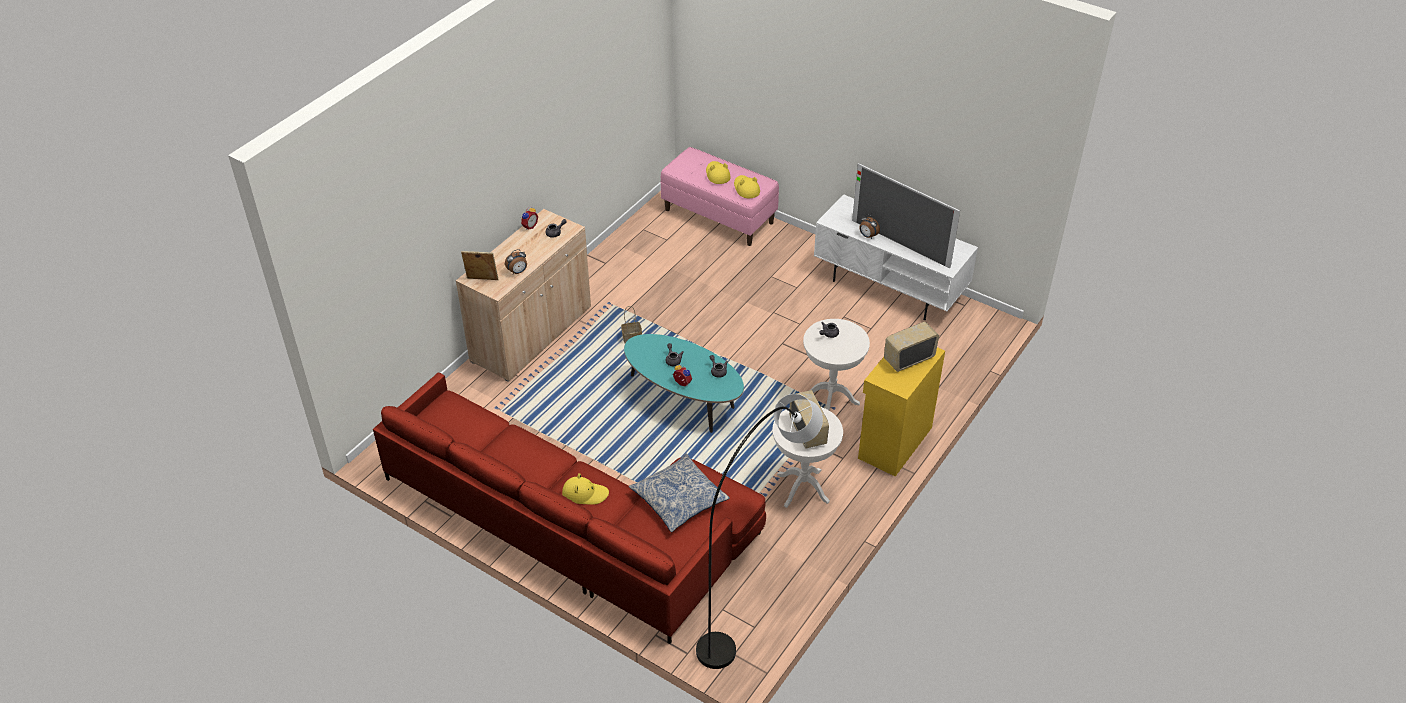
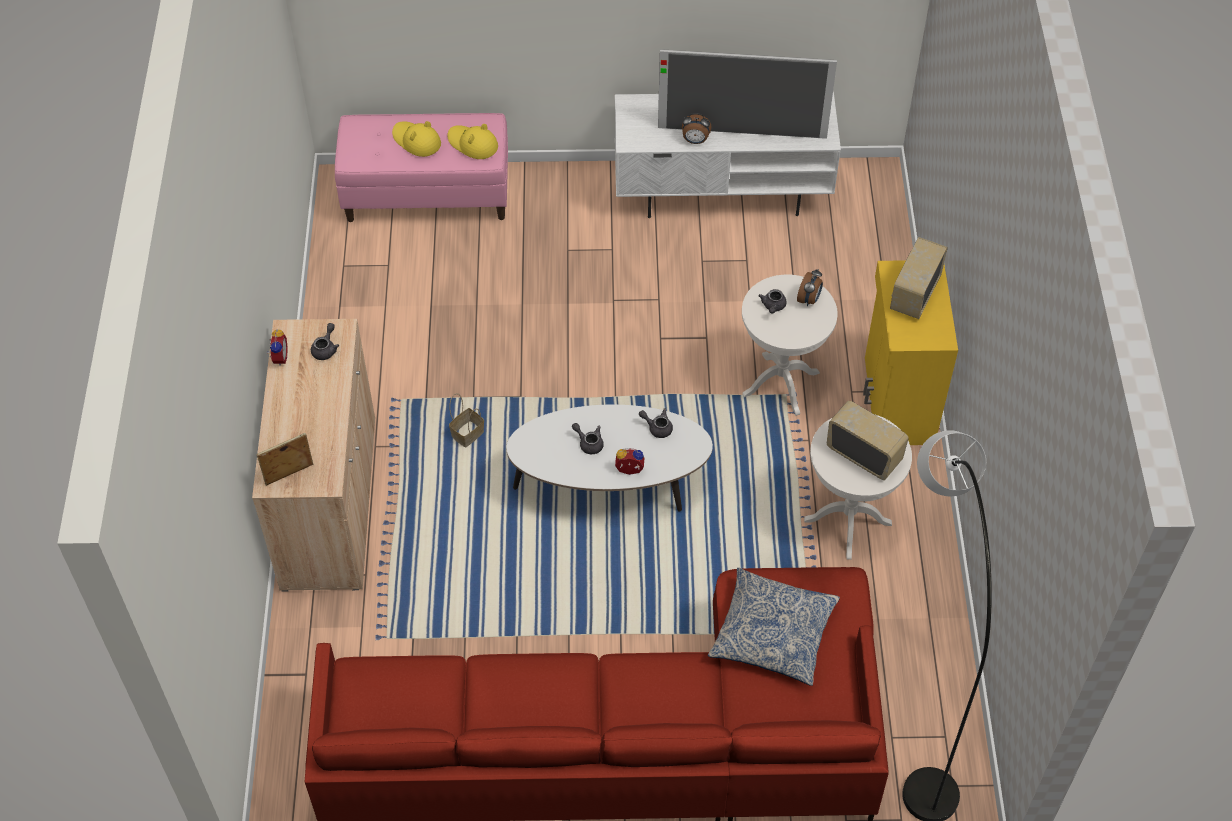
camera: 35 degrees left, 10 degrees up
alarm clock [505,249,527,274] -> alarm clock moved to [797,269,823,306]
yellow hat [562,473,609,505] -> none
turquoise coffee table [624,334,744,433] -> white coffee table [506,405,713,512]

